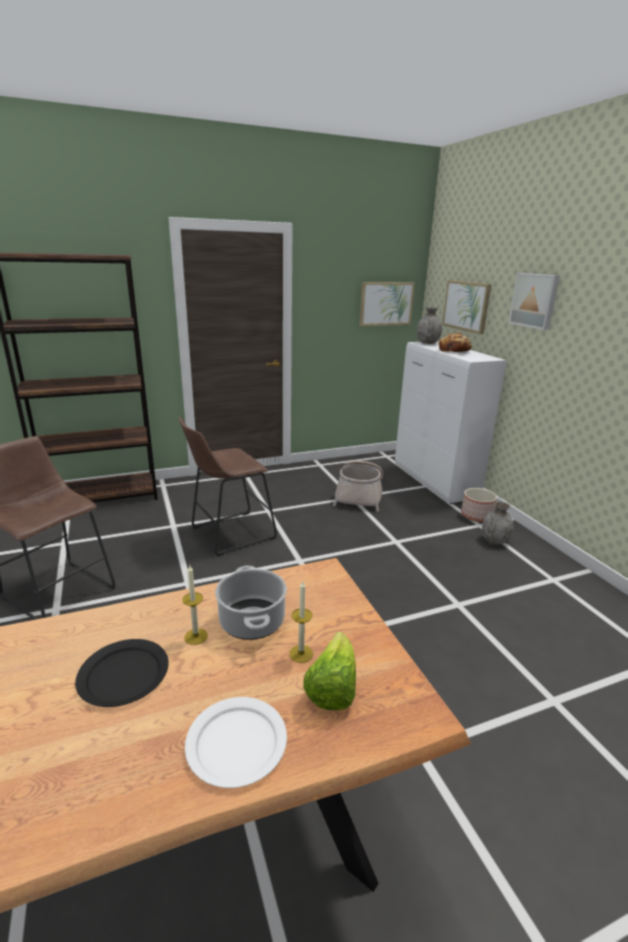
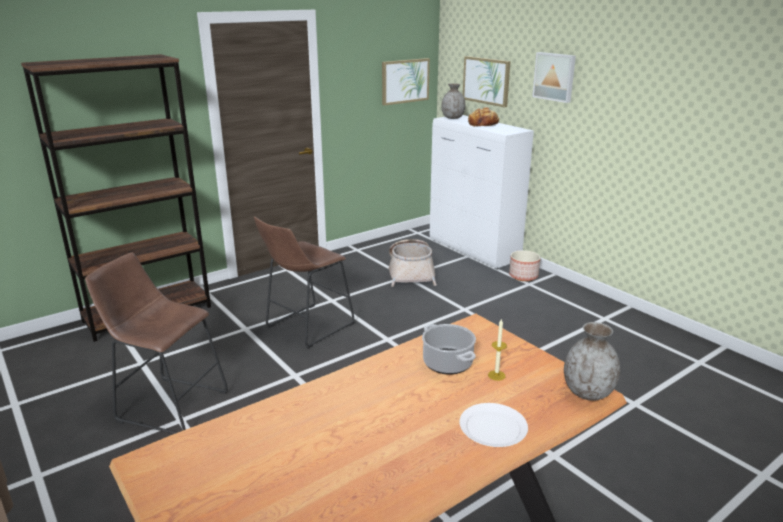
camera: 15 degrees left, 0 degrees up
black plate [75,639,169,707] -> none
candle [182,565,208,645] -> none
lettuce [303,632,356,710] -> none
grey vase [482,501,514,545] -> grey vase moved to [564,322,620,401]

